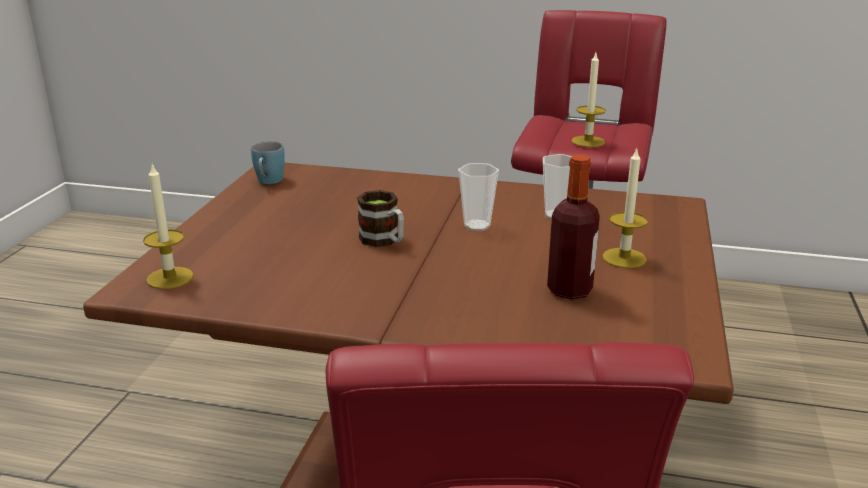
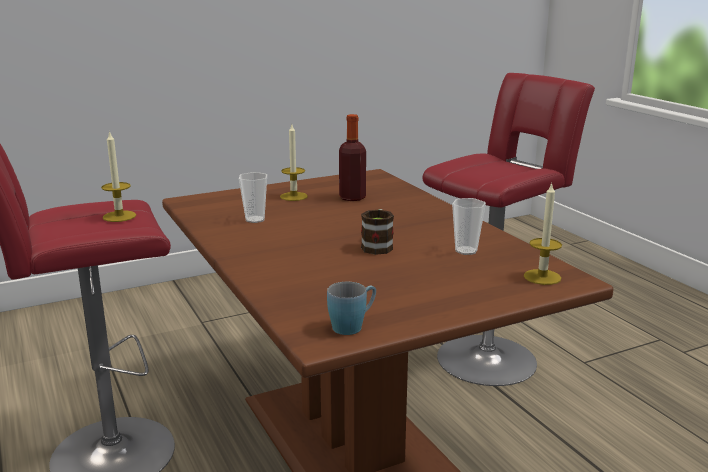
camera: 130 degrees left, 5 degrees down
cup [458,163,499,231] -> cup moved to [452,198,486,255]

